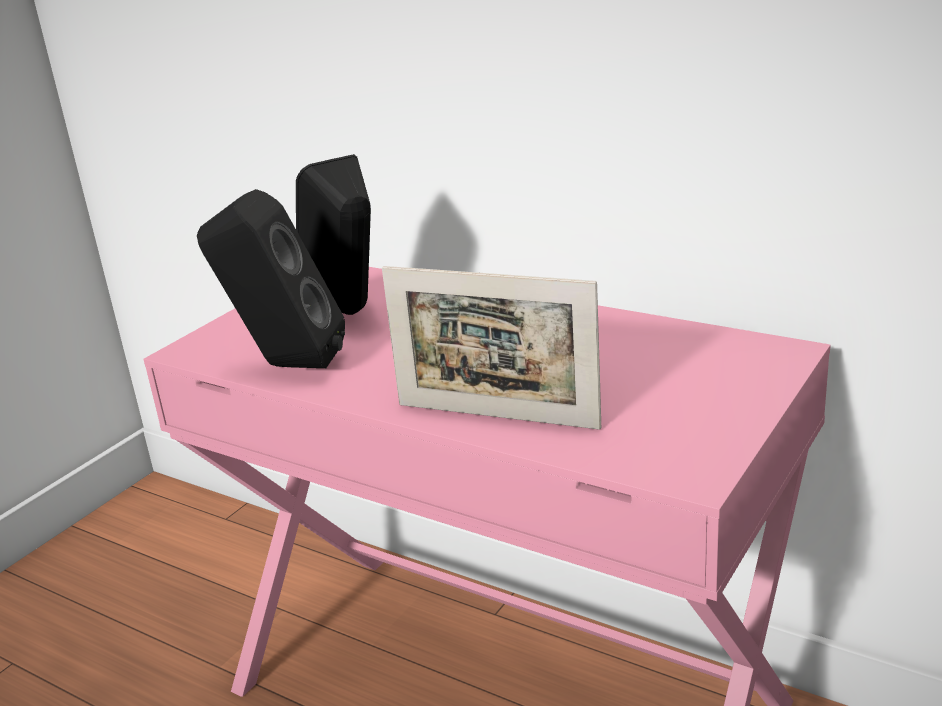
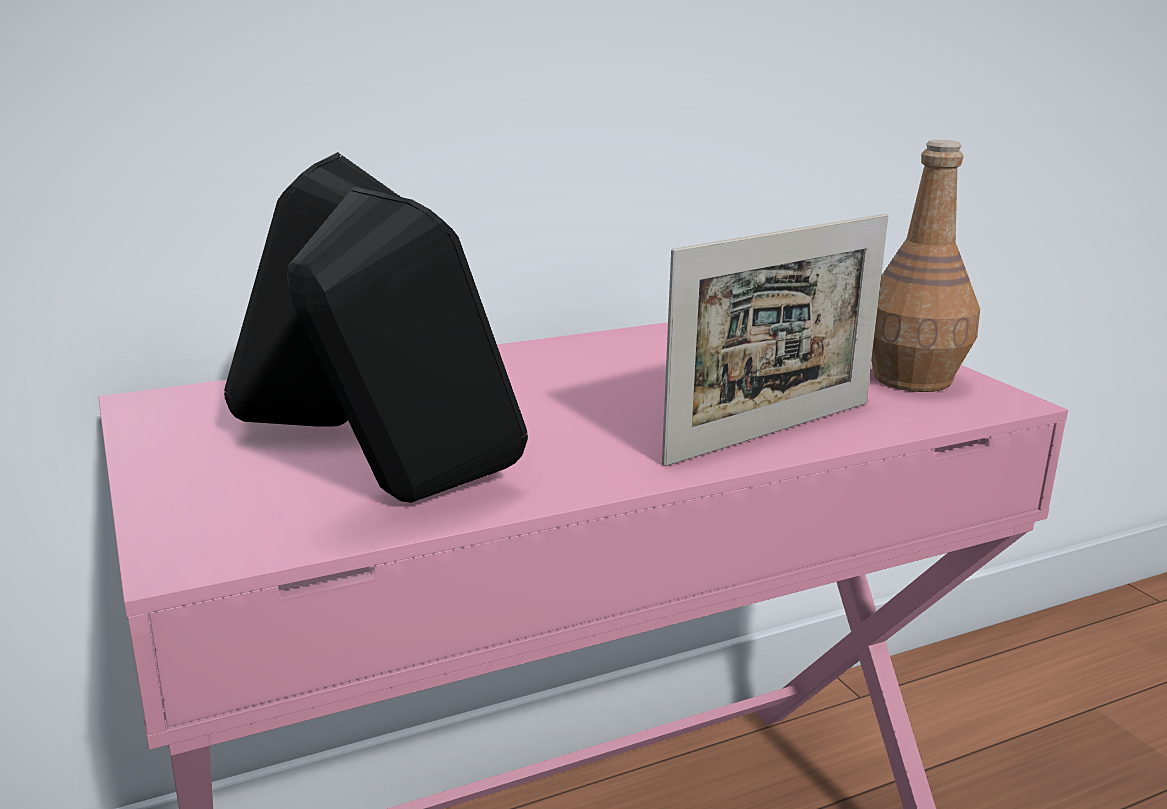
camera: 60 degrees left, 5 degrees down
none -> brown bottle [871,140,980,392]

